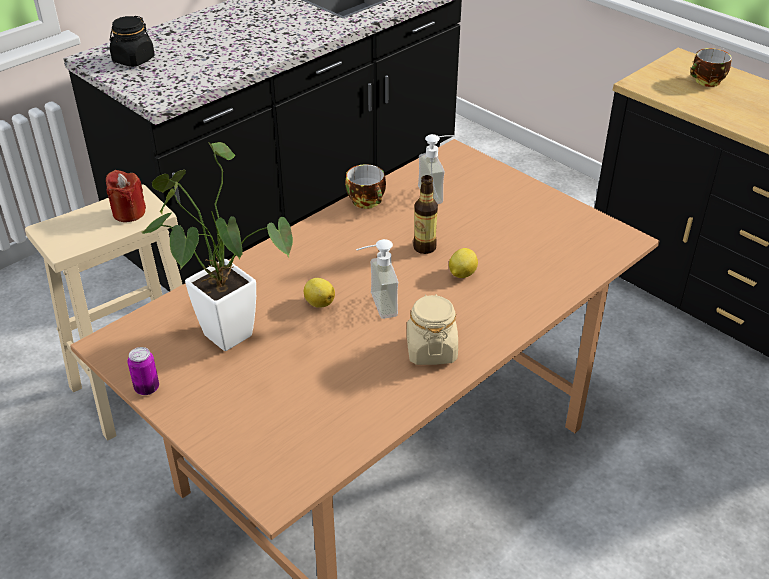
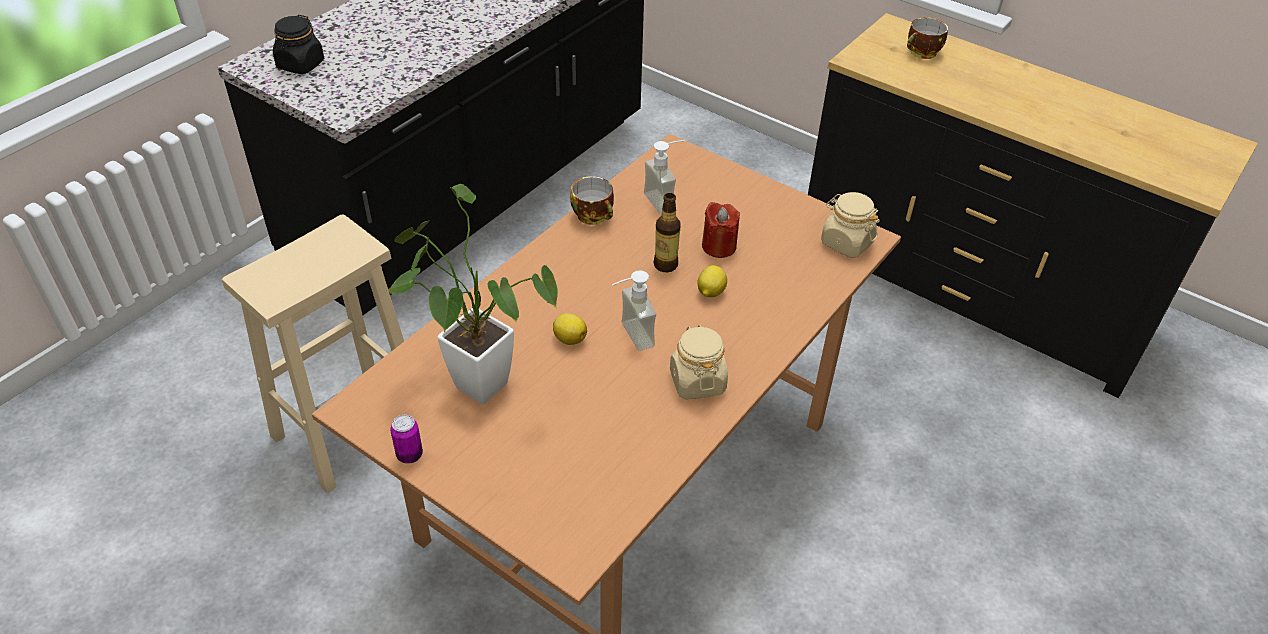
camera: 10 degrees left, 5 degrees up
red candle [106,170,146,222] -> red candle moved to [702,202,740,258]
none -> beige jar [821,192,880,258]

